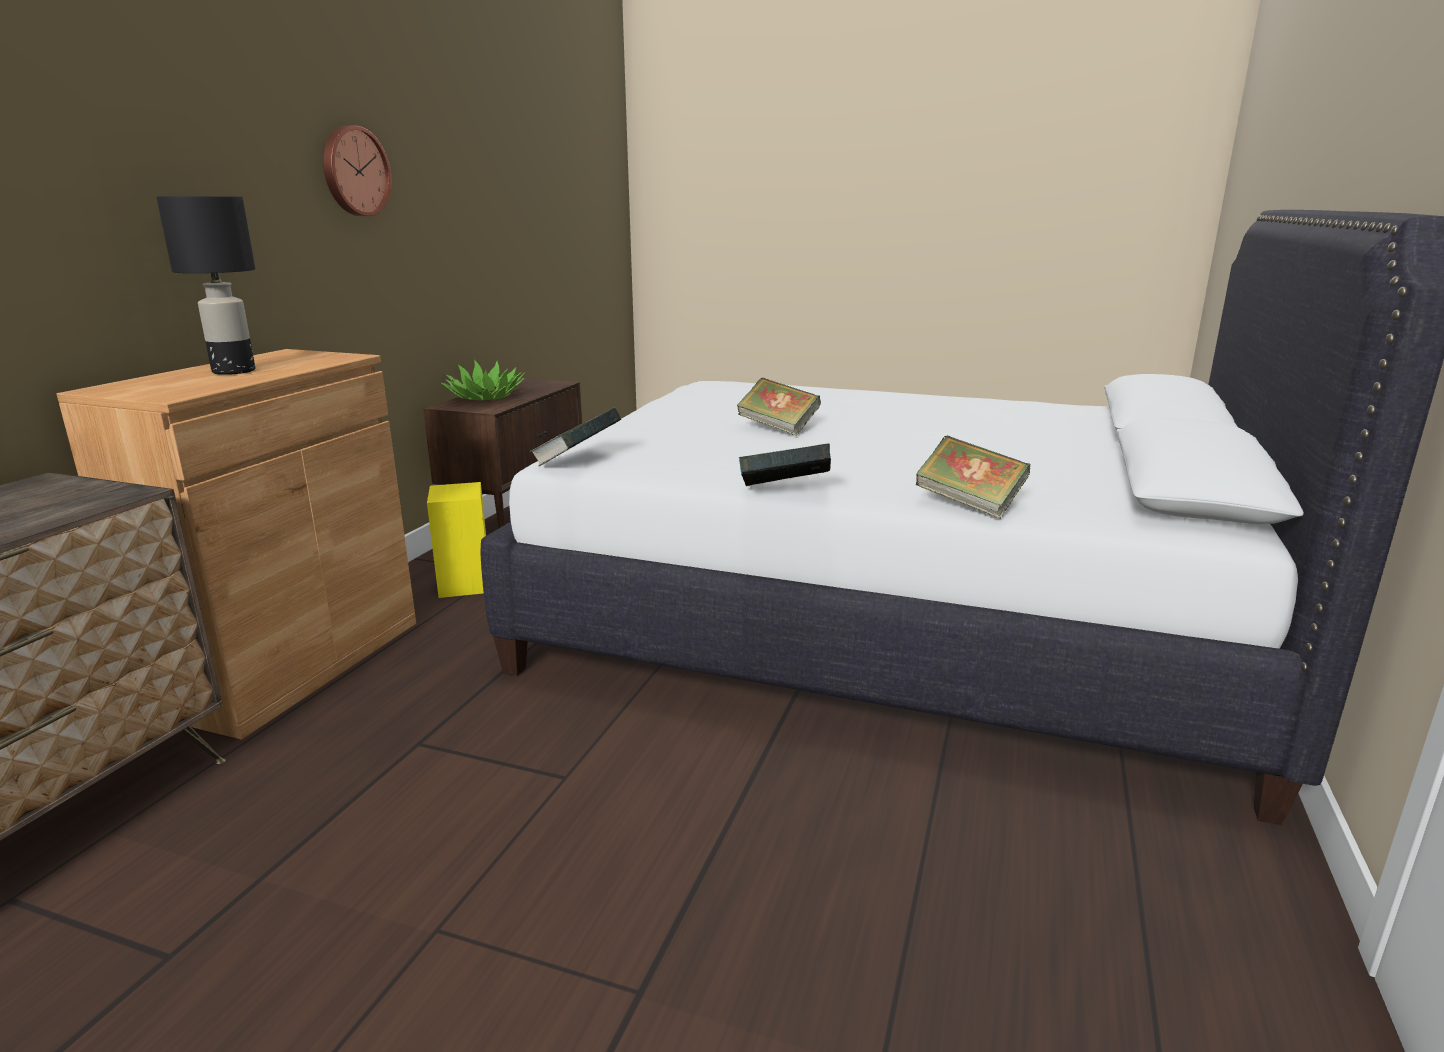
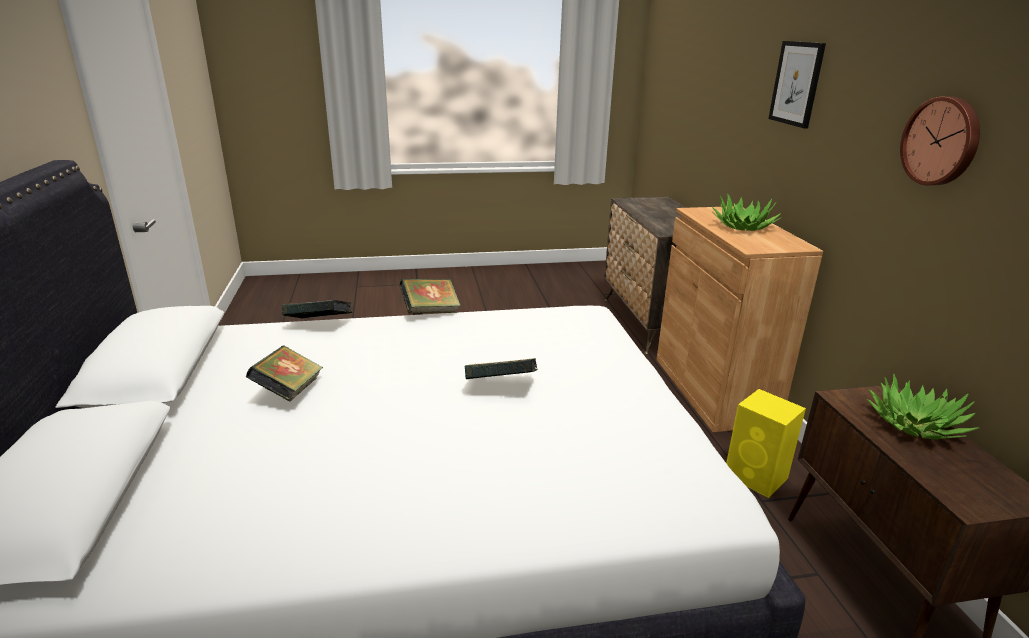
camera: 150 degrees right, 5 degrees up
black table lamp [156,196,255,375] -> potted plant [712,193,781,231]
book [530,408,621,466] -> book moved to [246,345,323,402]
none -> picture [768,41,826,129]

